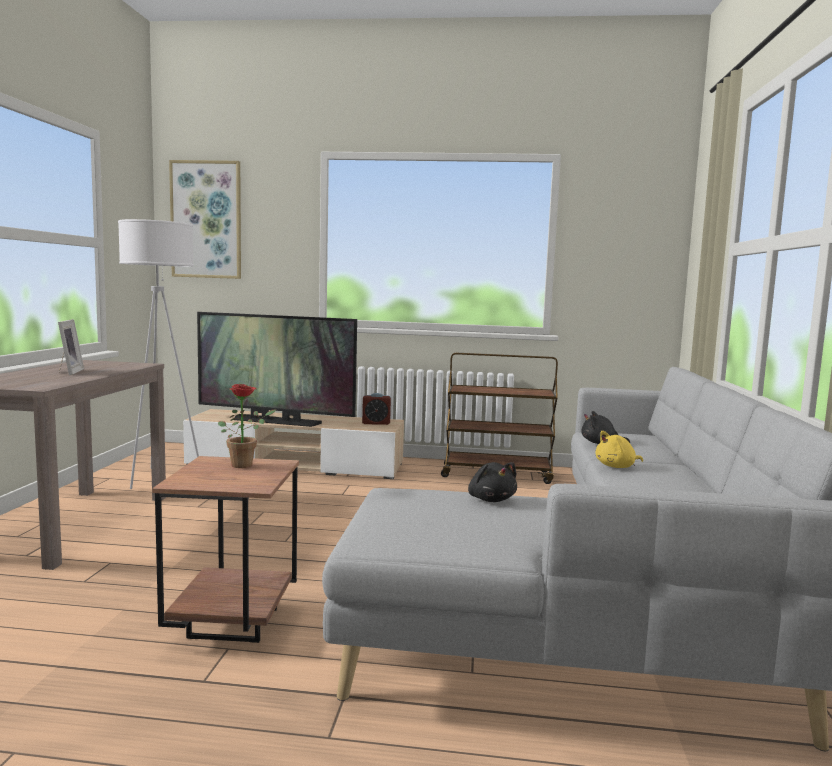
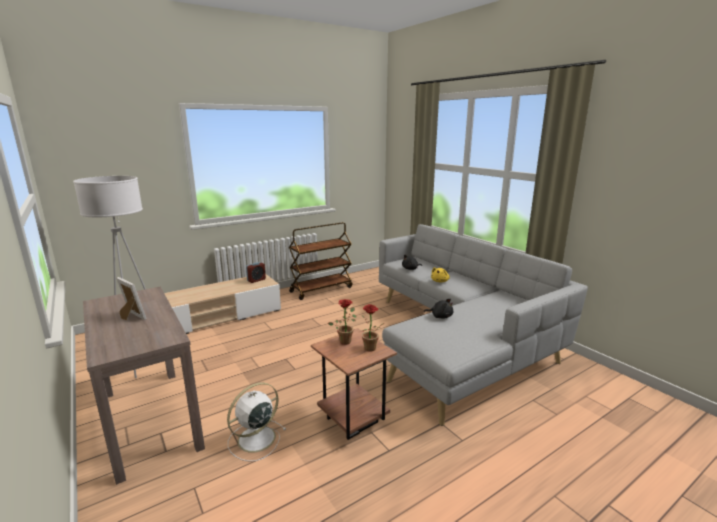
camera: 40 degrees left, 10 degrees up
picture [169,160,241,279] -> none
television [197,312,357,427] -> none
none -> white fan [227,382,287,462]
none -> potted plant [362,304,384,352]

